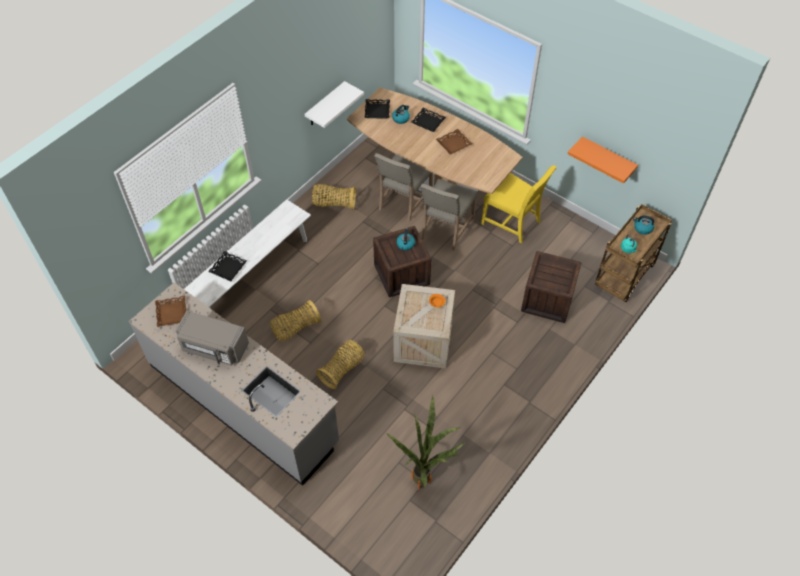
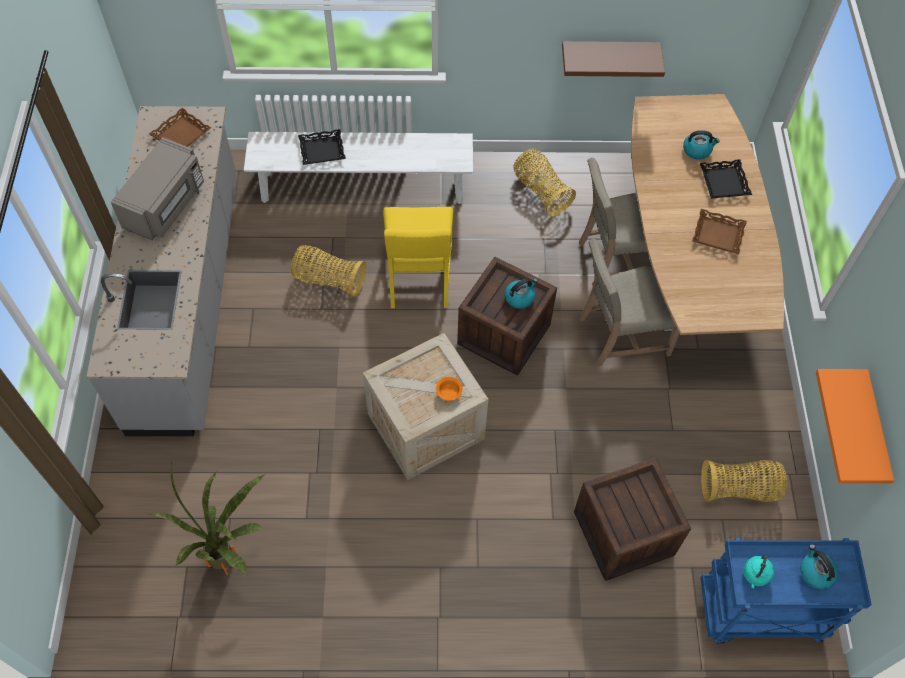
camera: 50 degrees right, 5 degrees up
grey microwave [175,311,249,366] -> grey microwave turned 135 degrees counterclockwise [111,137,204,240]
white shelf [305,81,364,128] -> brown shelf [562,41,665,77]
basket [316,340,365,389] -> basket moved to [701,460,787,502]
black tray [365,99,390,119] -> none
yellow chair [481,165,557,243] -> yellow chair moved to [383,207,454,308]
brown cart [595,204,672,302] -> blue cart [700,538,872,644]

